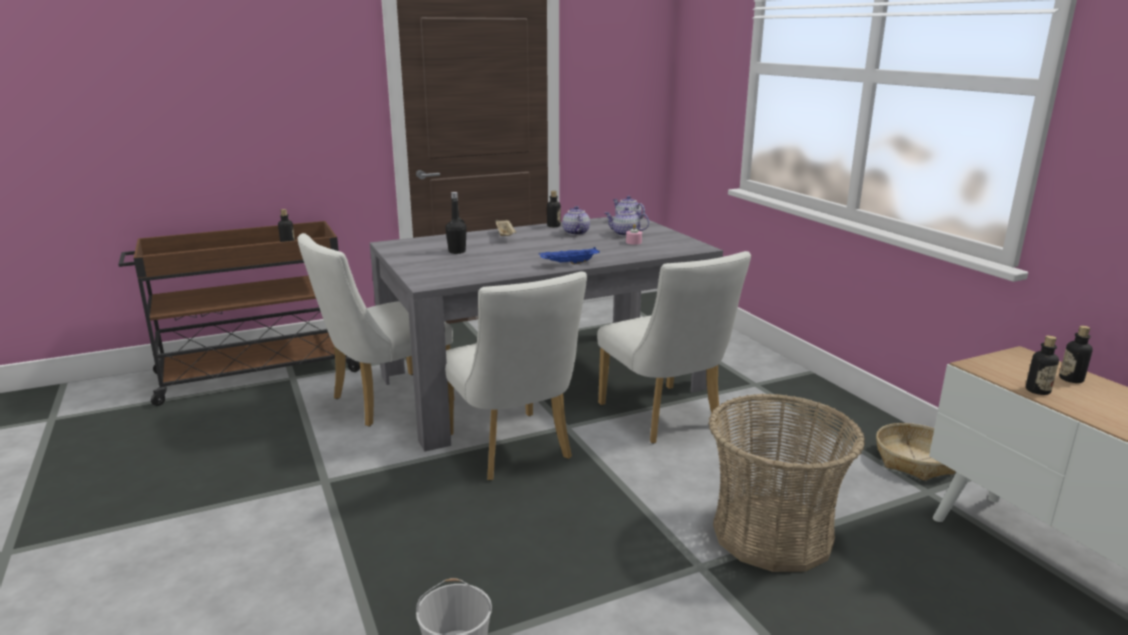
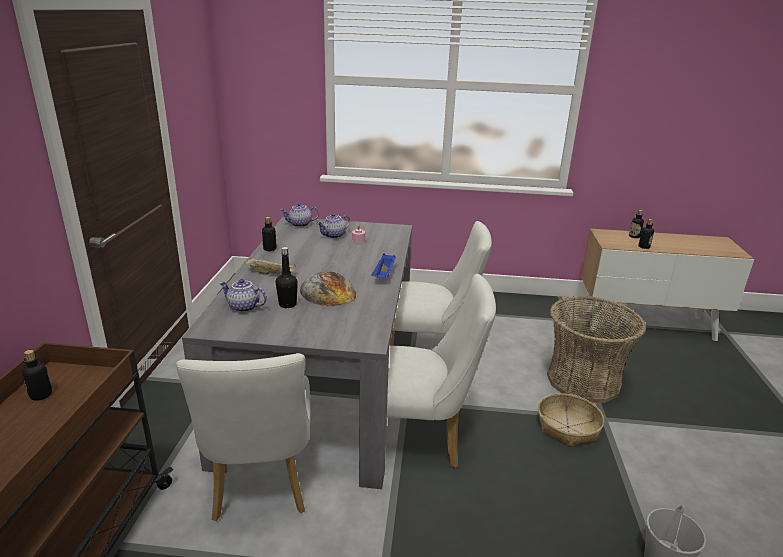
camera: 60 degrees left, 5 degrees up
teapot [562,206,590,235] -> teapot moved to [220,279,267,312]
basket [876,423,956,481] -> basket moved to [538,393,604,447]
none -> bread [300,271,356,306]

